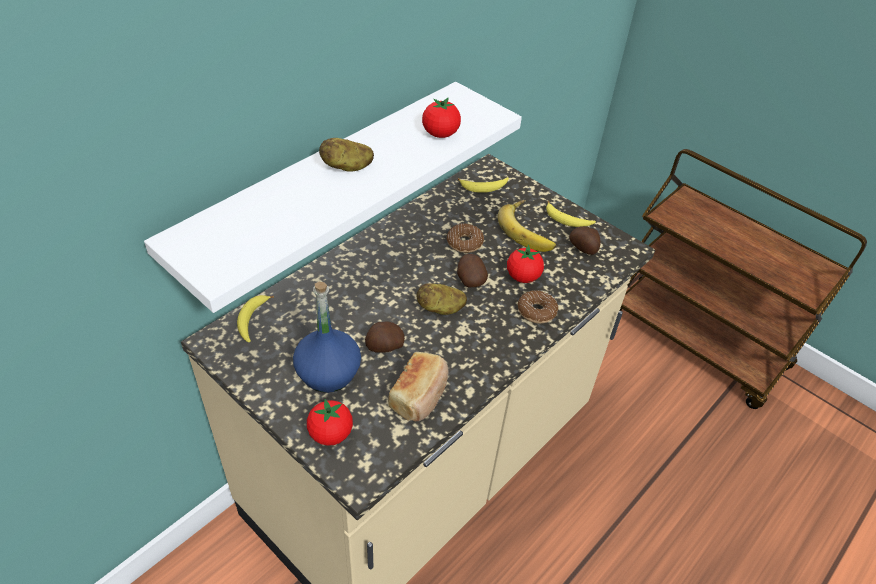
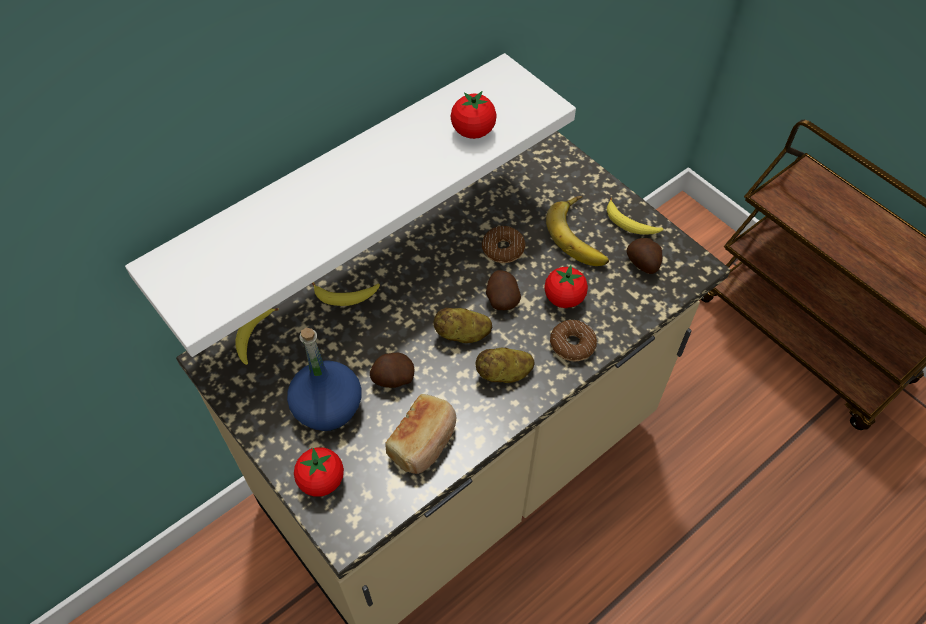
camera: 10 degrees right, 10 degrees up
potato [319,138,374,172] -> potato moved to [476,348,535,383]
banana [458,177,509,193] -> banana moved to [312,282,380,306]

